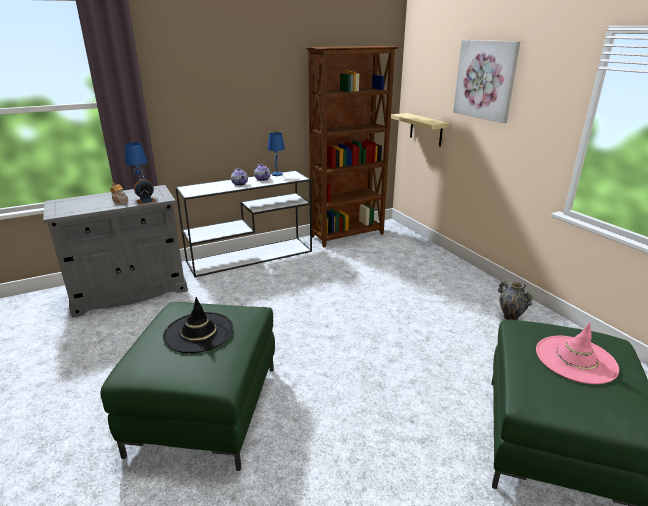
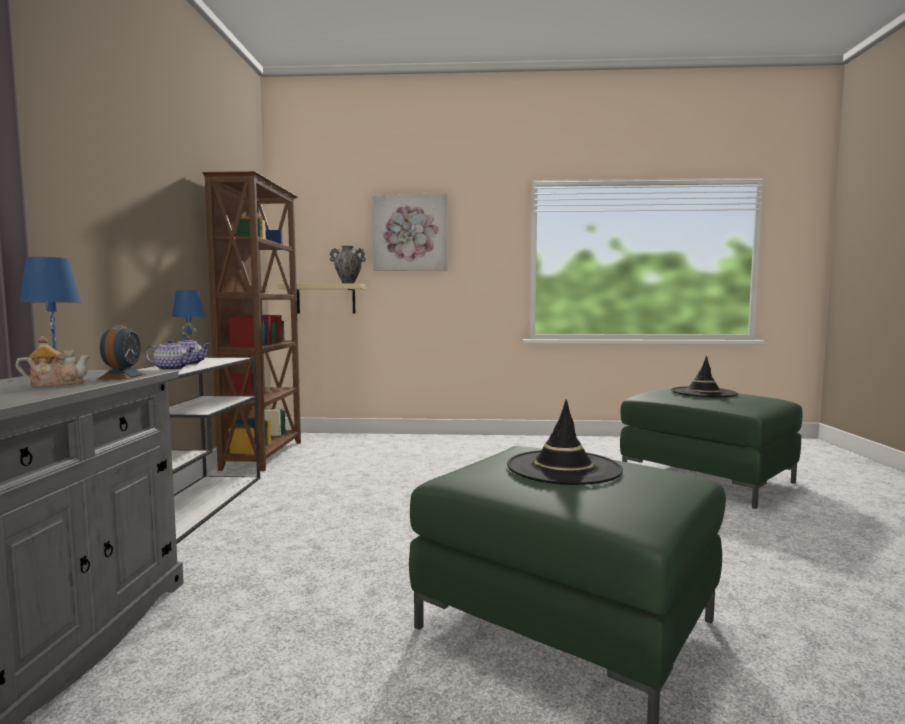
camera: 60 degrees left, 20 degrees down
vase [498,281,533,320] -> vase moved to [329,246,366,283]
pink hat [536,322,619,384] -> black hat [671,356,738,397]

